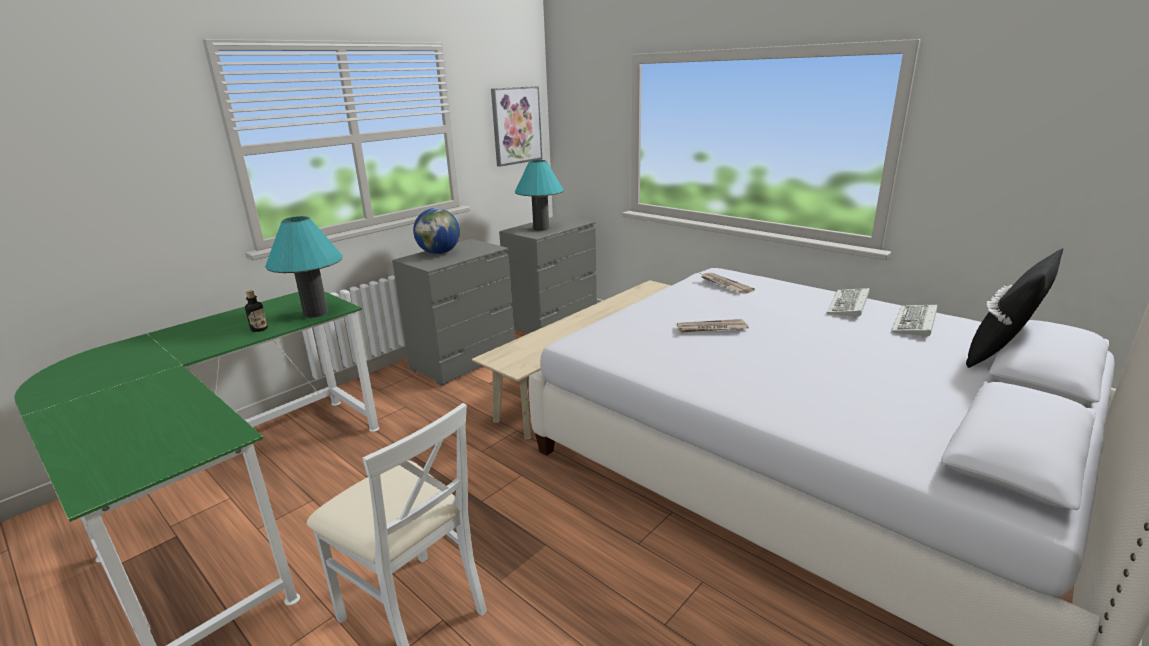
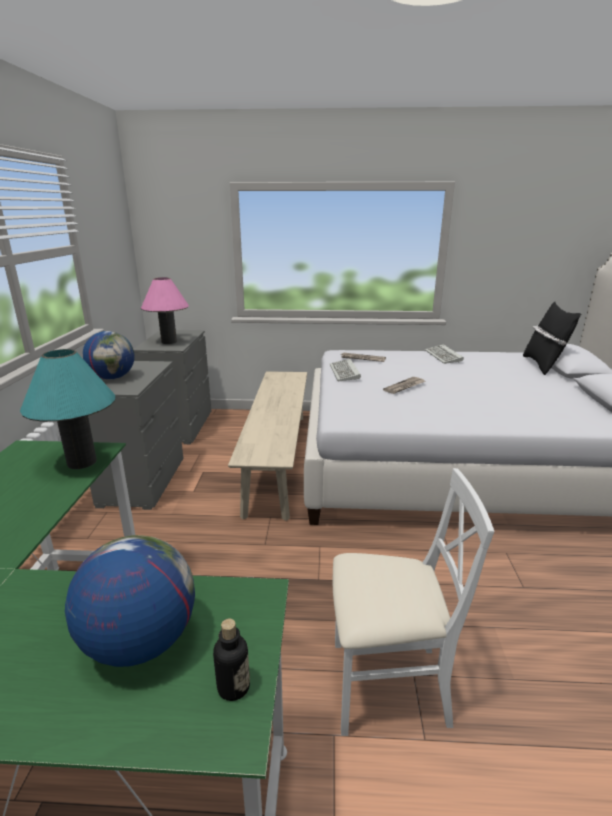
camera: 40 degrees left, 0 degrees up
bottle [245,290,268,332] -> bottle moved to [213,618,250,701]
picture [491,86,542,167] -> none
turquoise table lamp [515,160,564,231] -> pink table lamp [141,277,189,344]
keyboard [891,304,937,338] -> keyboard moved to [329,359,361,381]
none -> globe [65,535,195,667]

